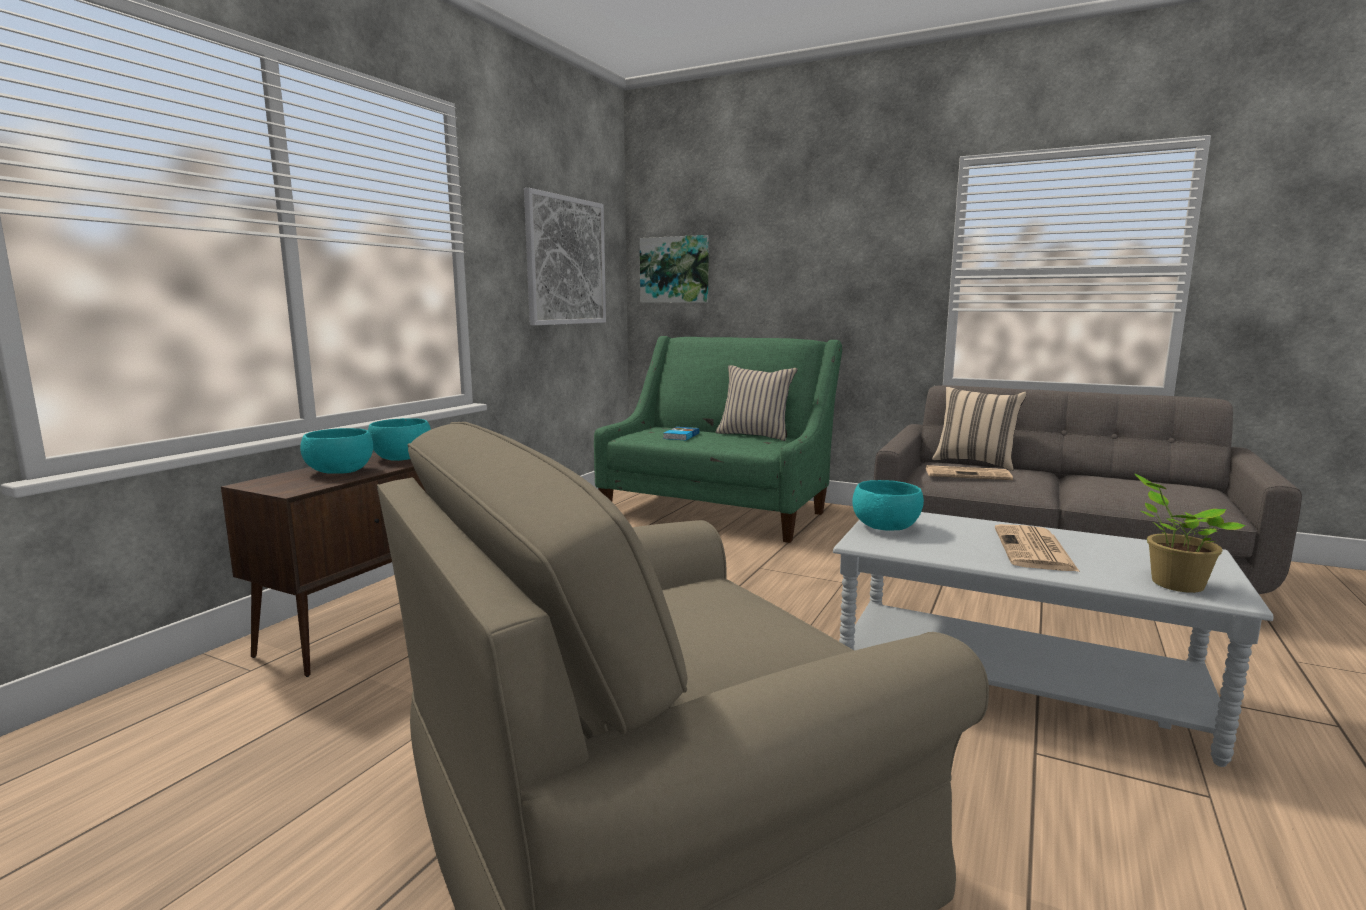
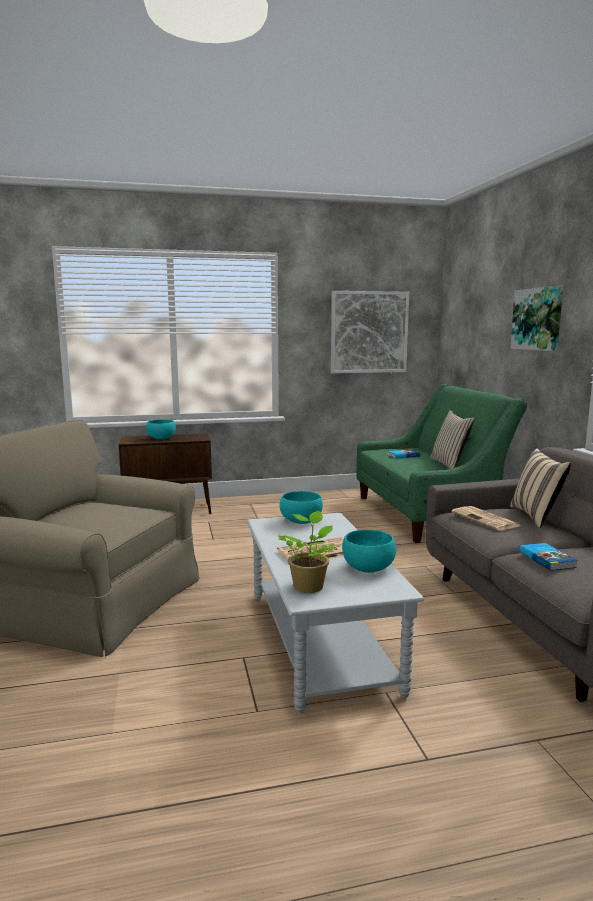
camera: 50 degrees right, 0 degrees up
turquoise bowl [368,418,431,461] -> turquoise bowl moved to [342,530,396,573]
picture [640,235,709,303] -> picture moved to [510,286,563,351]
none -> book [519,543,578,571]

